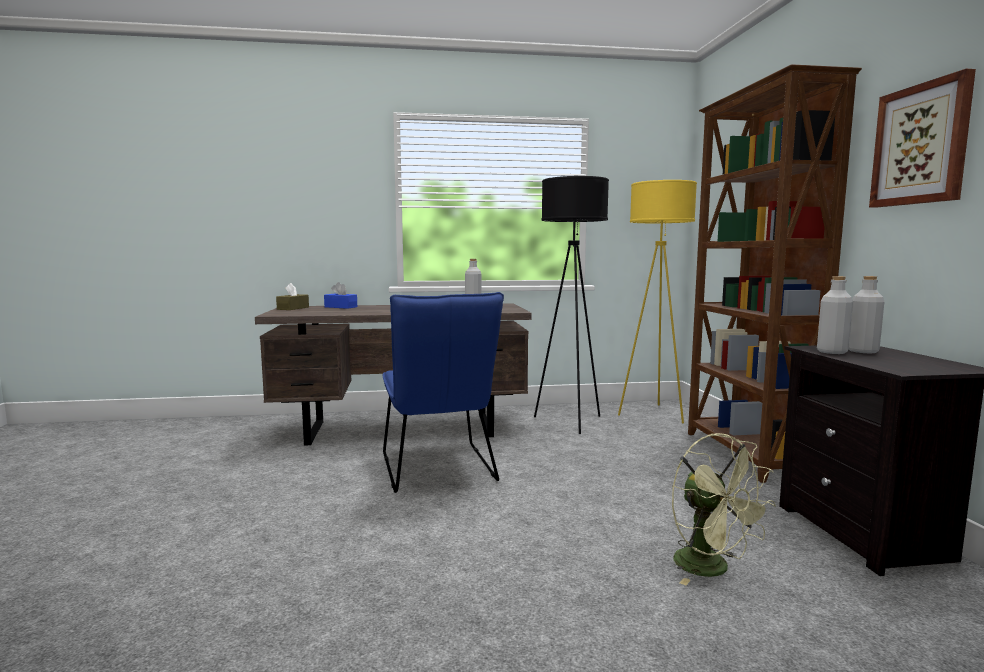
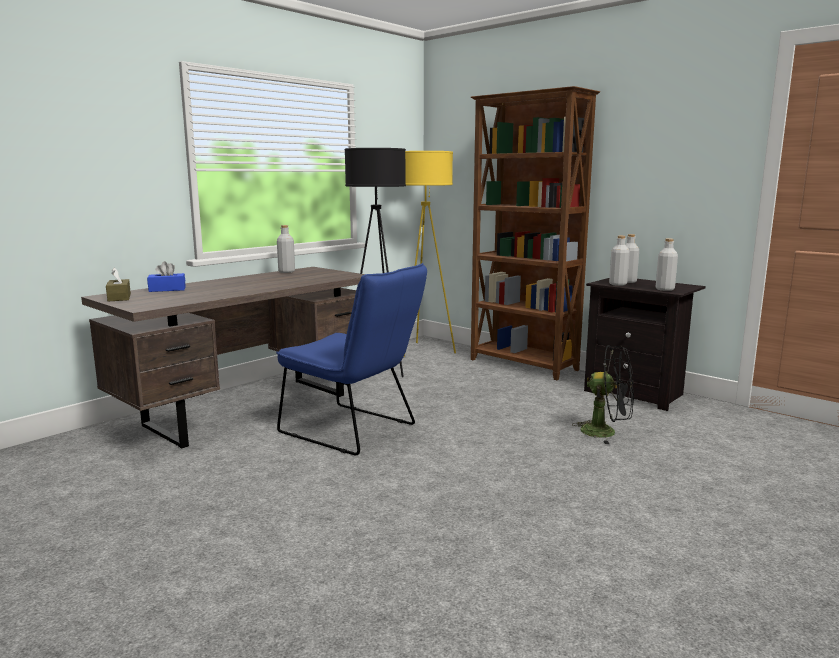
camera: 40 degrees left, 5 degrees up
green fan [672,433,776,585] -> black fan [572,345,634,444]
picture [869,69,976,207] -> none
none -> grey bottle [656,238,678,291]

